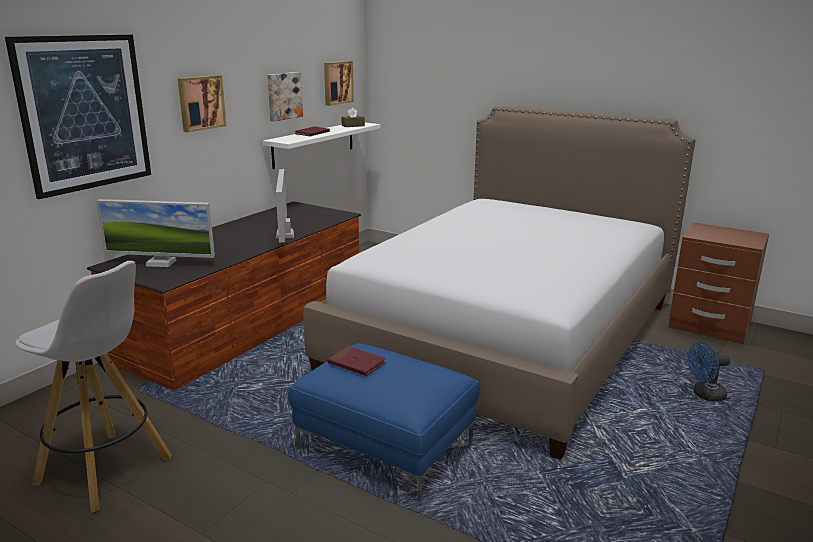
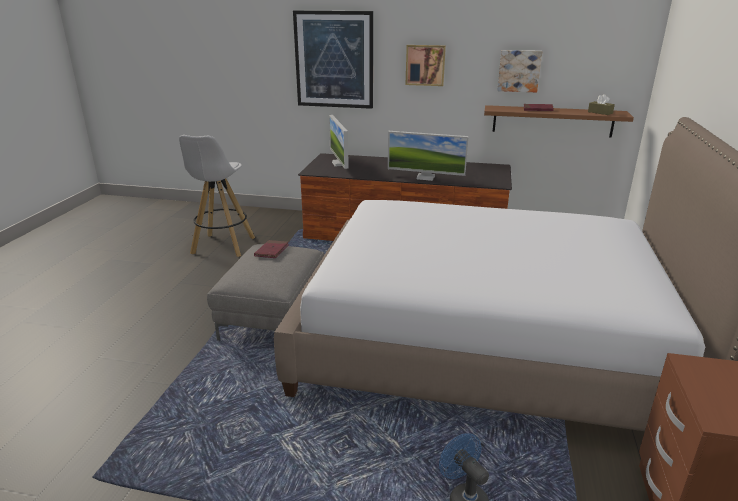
camera: 70 degrees right, 5 degrees up
white shelf [263,123,380,169] -> brown shelf [484,105,634,138]
monitor [276,169,294,243] -> monitor turned 135 degrees counterclockwise [388,131,468,181]
blue ottoman [288,343,480,502] -> grey ottoman [207,244,324,341]
picture [324,61,354,106] -> none

